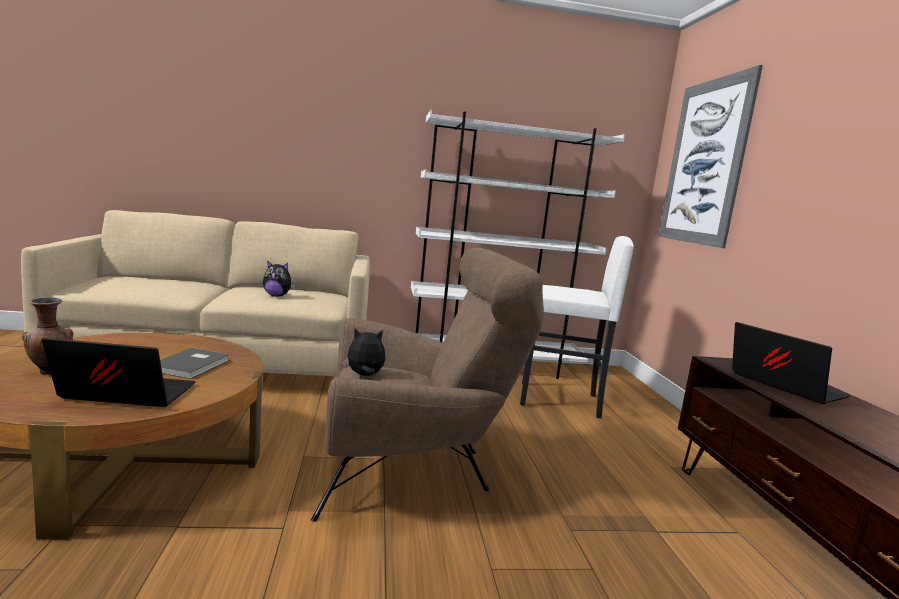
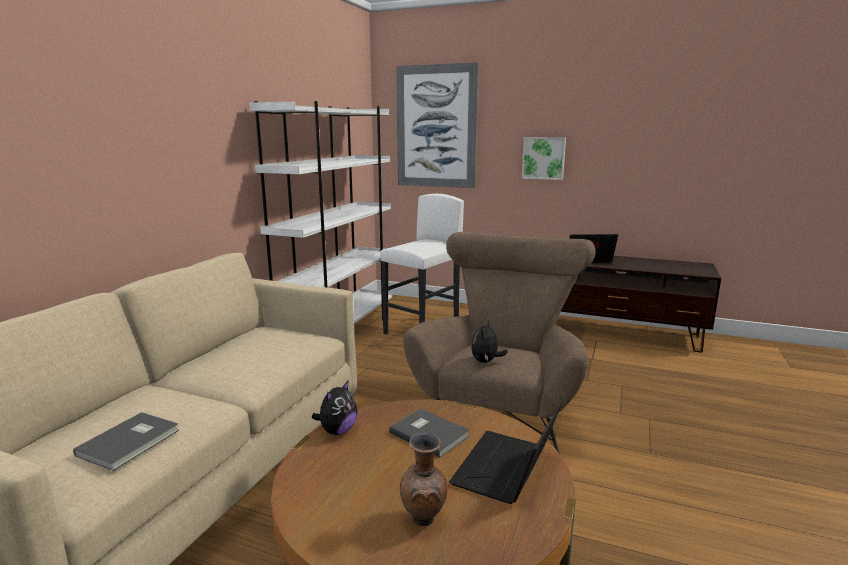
camera: 60 degrees left, 5 degrees up
plush toy [263,260,296,296] -> plush toy moved to [312,380,358,435]
none -> grey book [73,412,179,471]
none -> picture [522,137,566,180]

